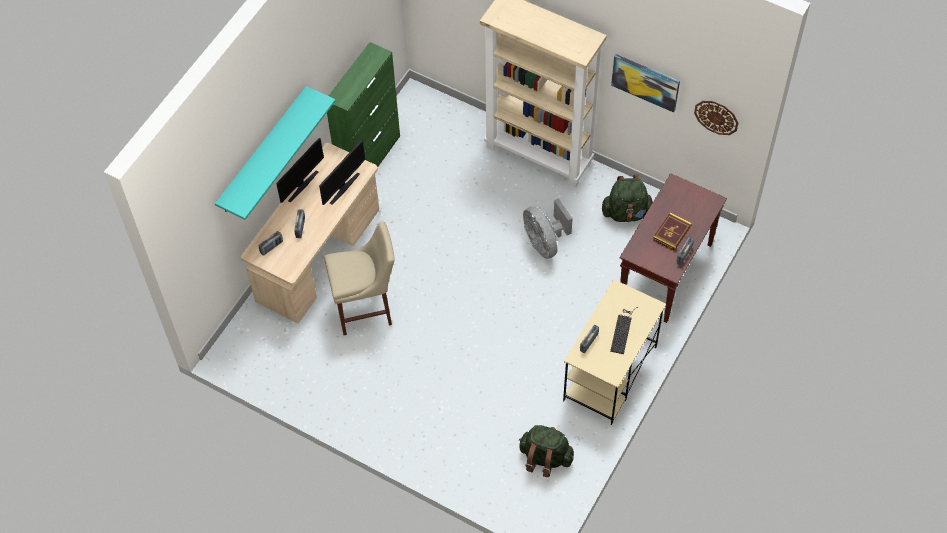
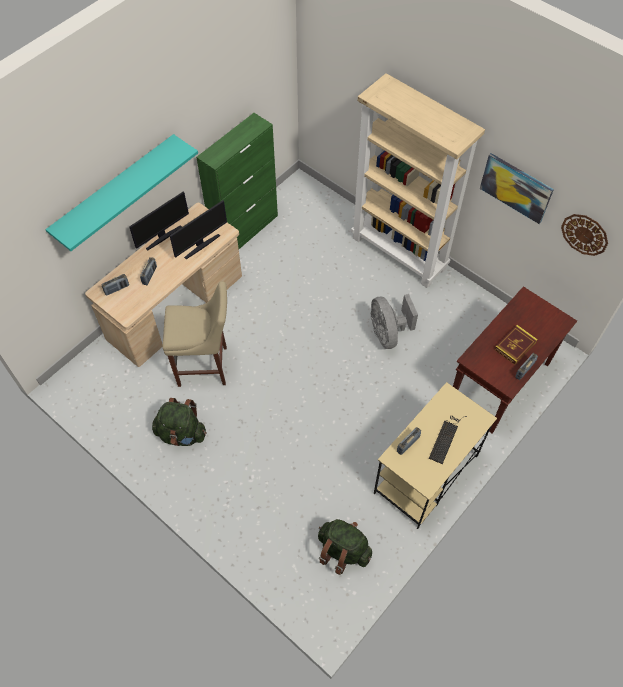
camera: 10 degrees right, 0 degrees up
green backpack [602,175,653,222] -> green backpack moved to [152,398,206,446]

